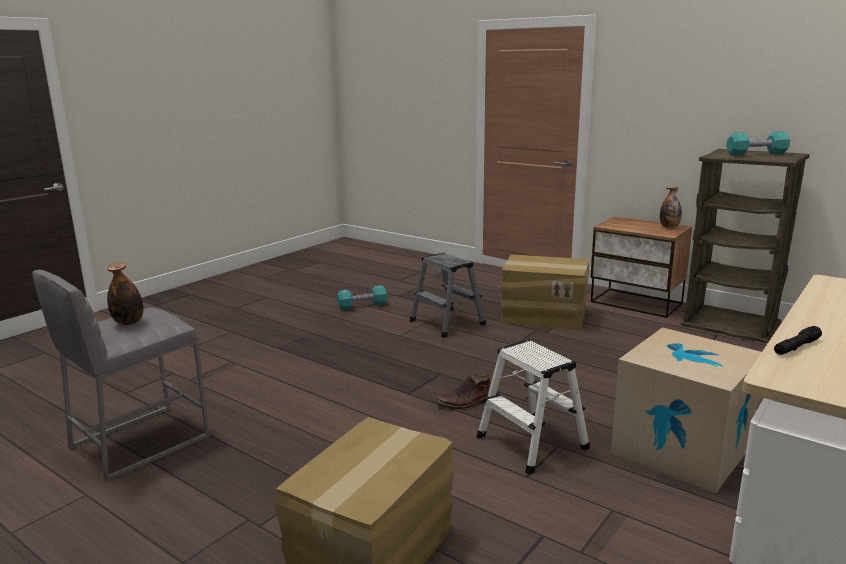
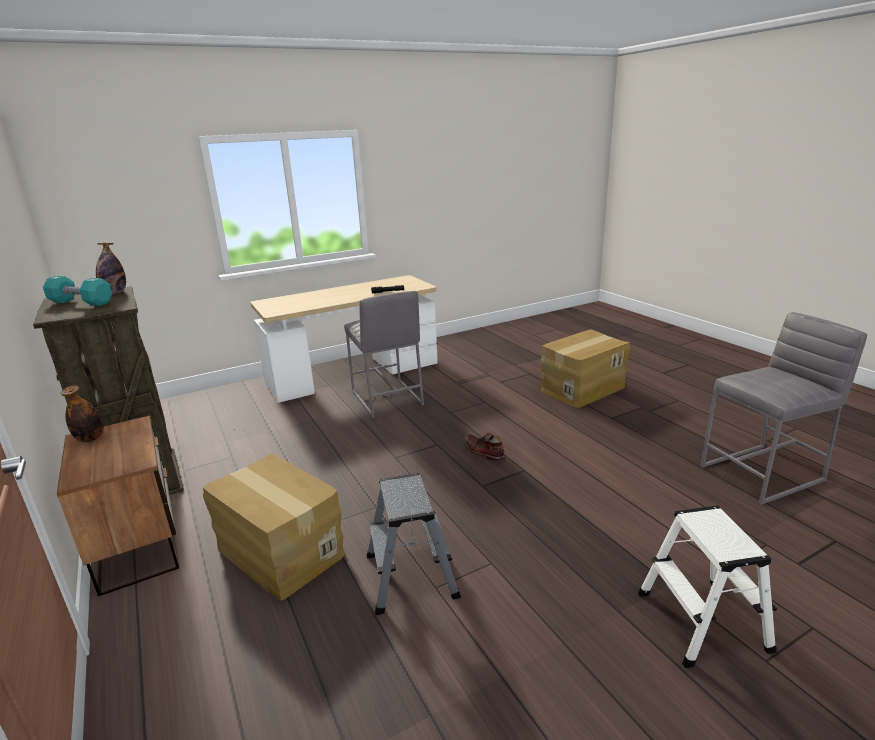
camera: 155 degrees left, 5 degrees up
bottle [107,262,143,325] -> bottle moved to [96,242,126,294]
turquoise dumbbell [337,285,388,310] -> none
brown boot [435,375,491,409] -> brown boot turned 135 degrees counterclockwise [464,433,505,462]
white step ladder [476,339,590,475] -> white step ladder moved to [638,505,777,668]
cardboard box [611,327,762,493] -> grey stool [344,291,424,418]

